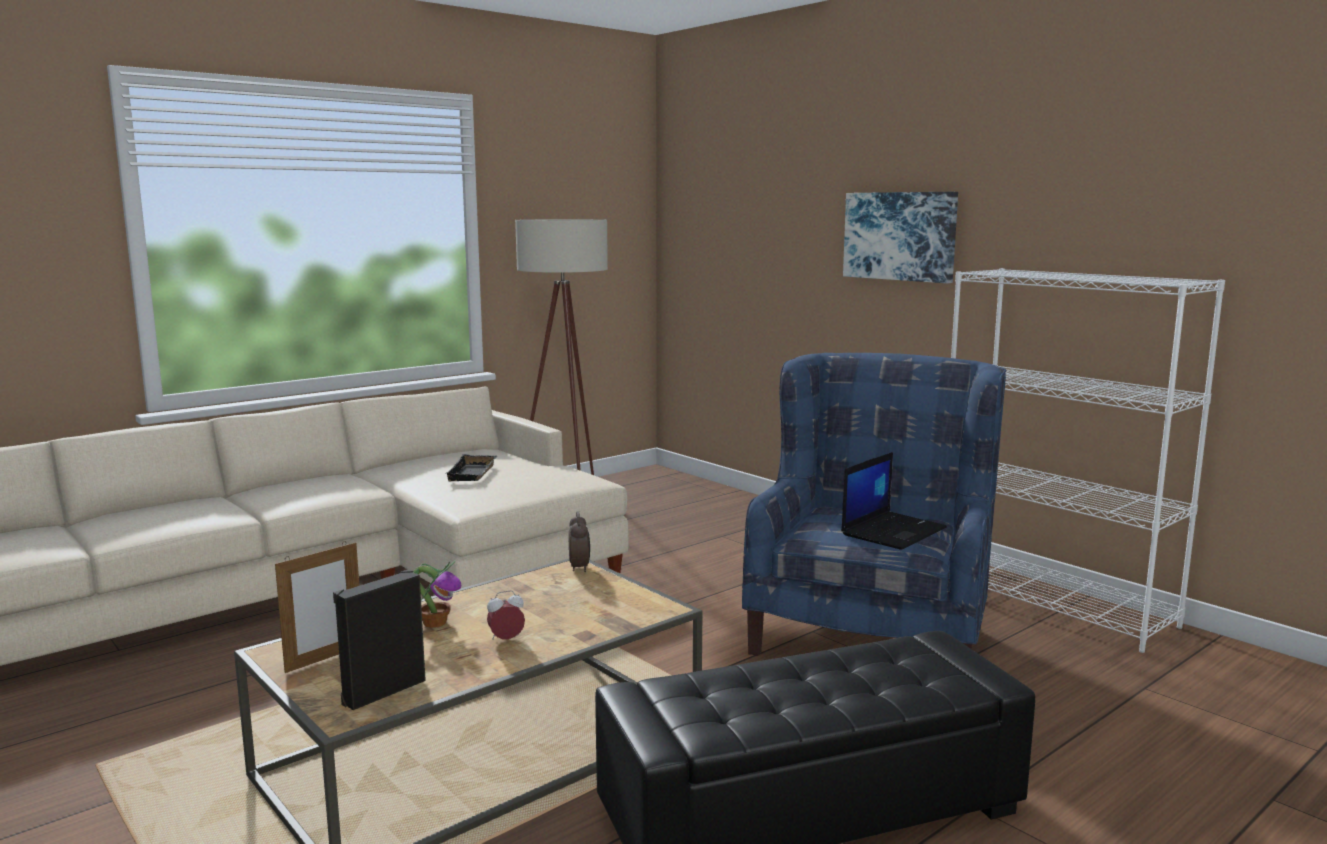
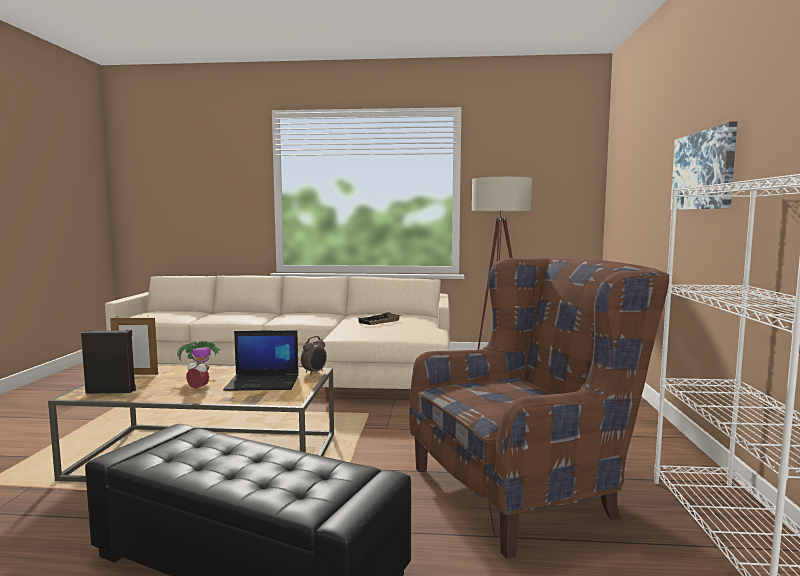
camera: 45 degrees right, 5 degrees down
blue armchair [742,353,1006,656] -> brown armchair [409,258,670,559]
laptop [841,452,947,550] -> laptop moved to [223,330,299,391]

